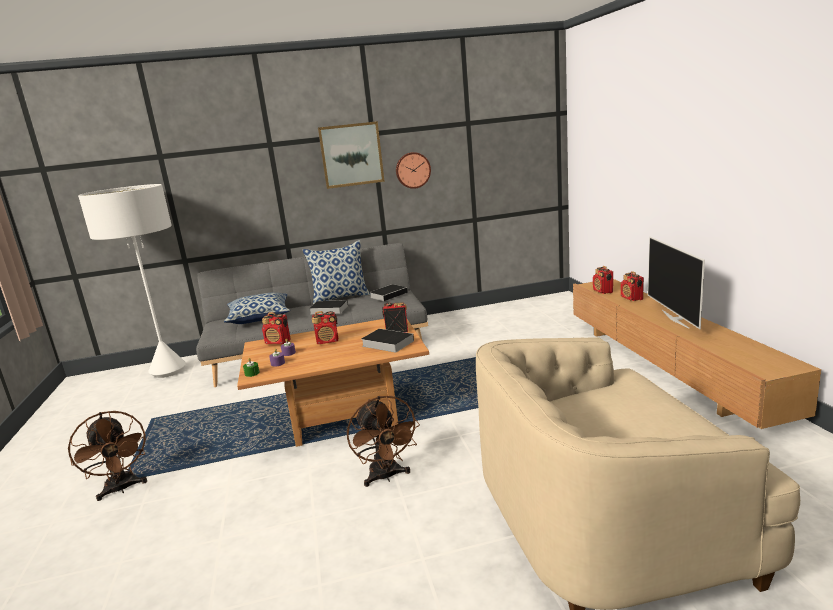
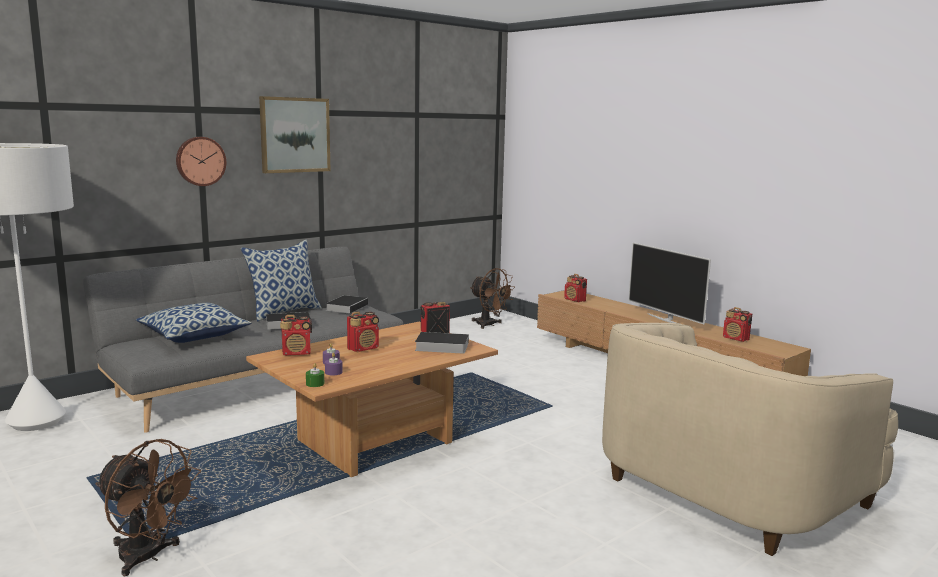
camera: 30 degrees left, 5 degrees down
brown fan [347,396,420,487] -> brown fan moved to [470,268,515,329]
wall clock [396,152,431,189] -> wall clock moved to [176,137,226,186]
radio [621,271,644,301] -> radio moved to [723,307,752,342]

